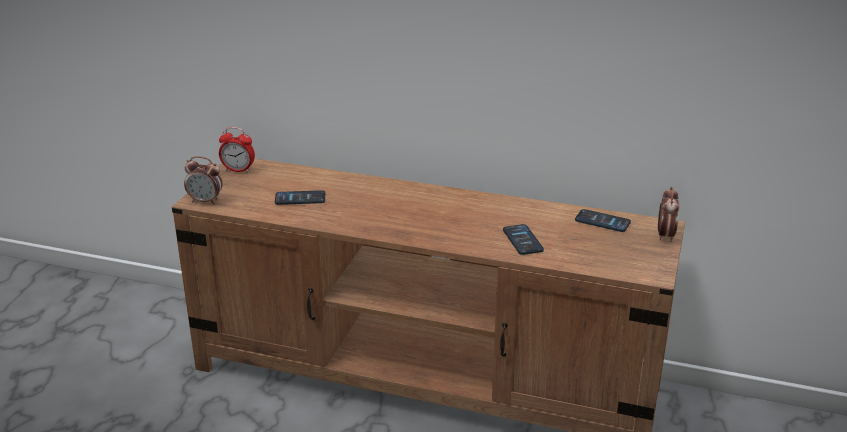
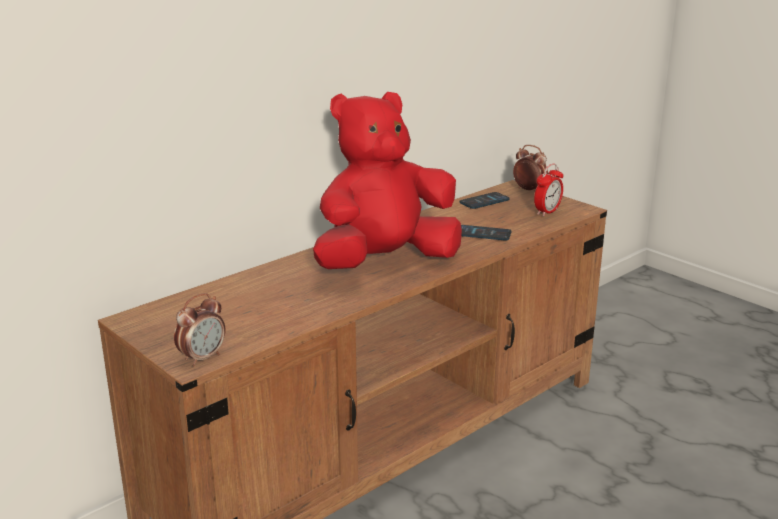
camera: 60 degrees left, 5 degrees down
alarm clock [219,127,255,173] -> alarm clock moved to [534,164,563,216]
phone [275,190,325,205] -> none
none -> red plush toy [313,92,462,269]

